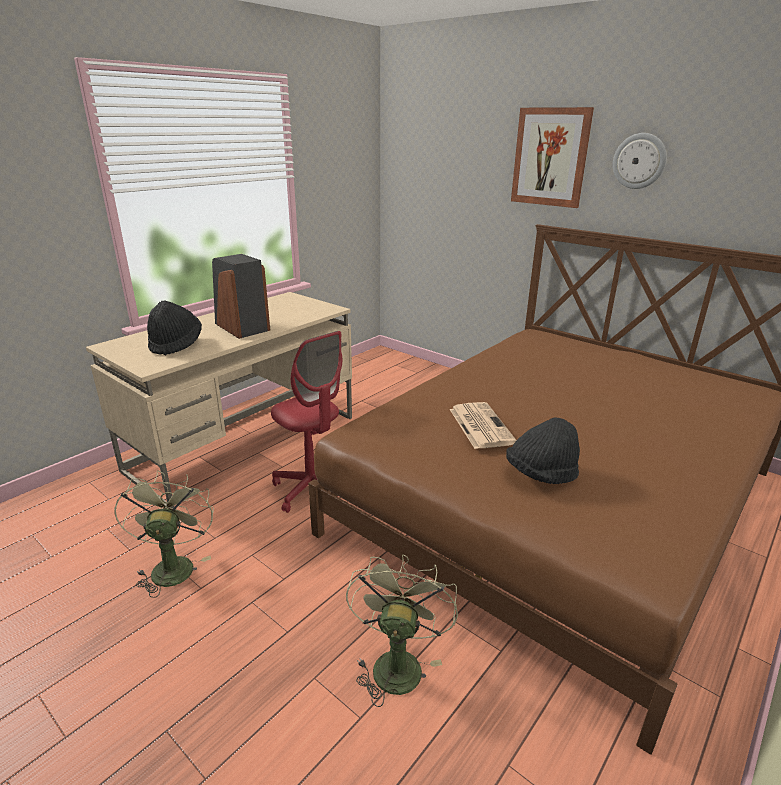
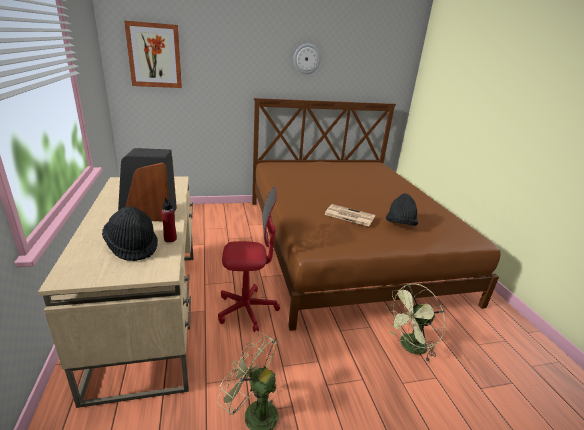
camera: 55 degrees left, 0 degrees up
green fan [346,554,458,707] -> green fan turned 75 degrees counterclockwise [386,283,445,362]
picture [511,107,594,208] -> picture moved to [124,21,182,88]
none -> red bottle [161,197,177,242]

